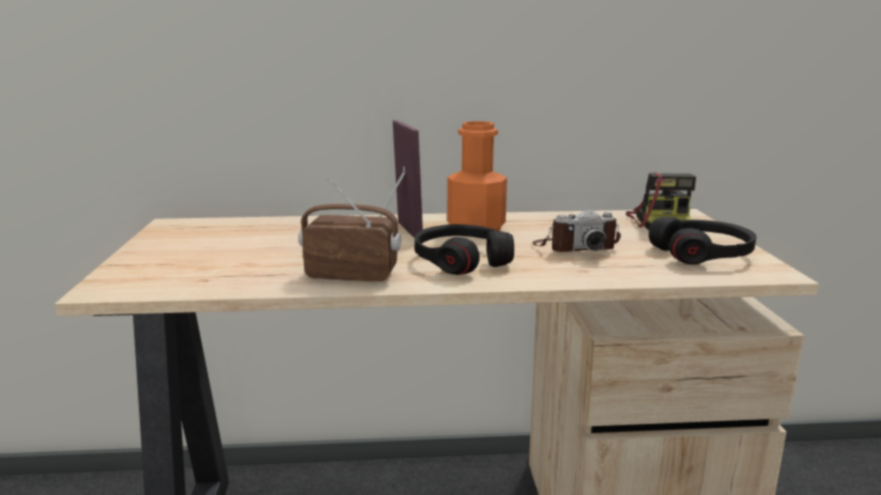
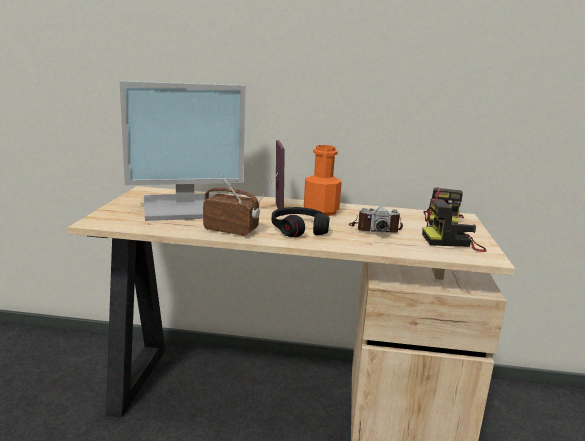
camera: 10 degrees right, 0 degrees up
black headphones [648,217,756,264] -> camera [422,199,486,252]
none -> monitor [120,81,246,221]

